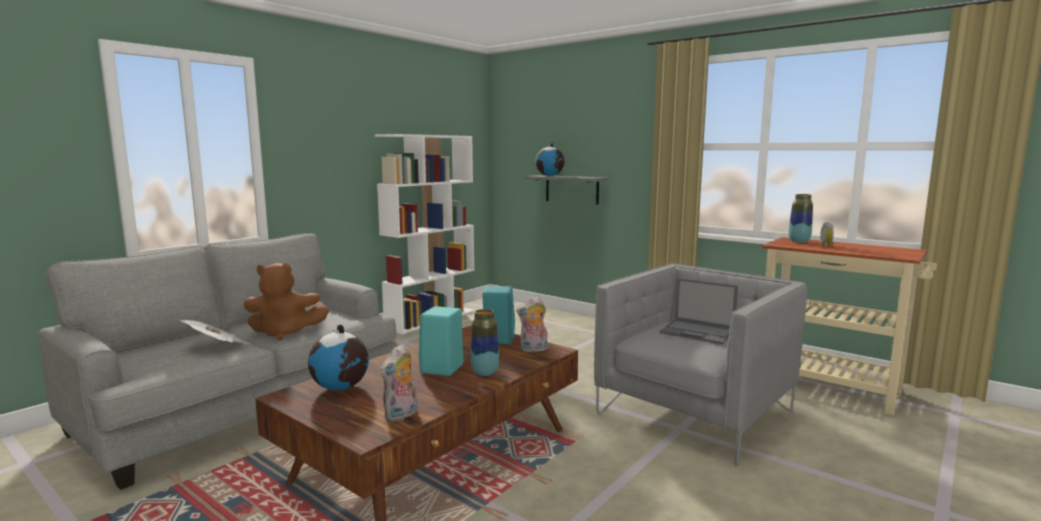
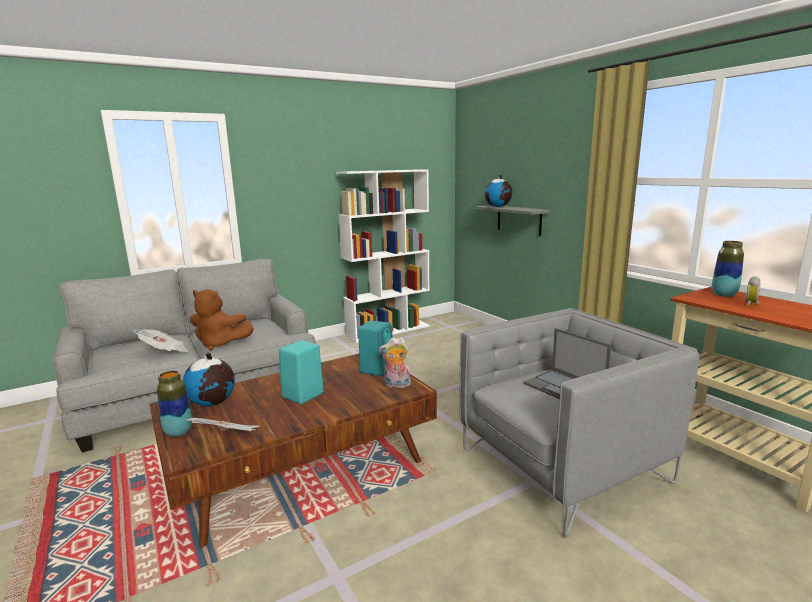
camera: 20 degrees right, 5 degrees up
plush toy [380,344,417,422] -> newspaper [186,418,259,431]
vase [471,309,499,376] -> vase moved to [157,371,192,437]

